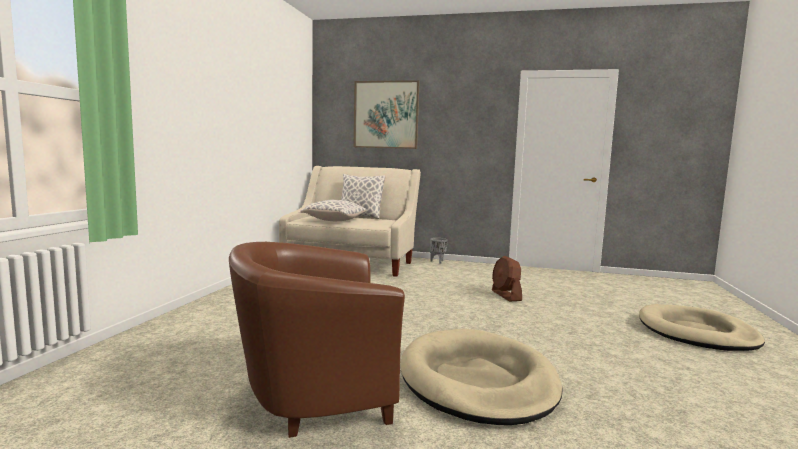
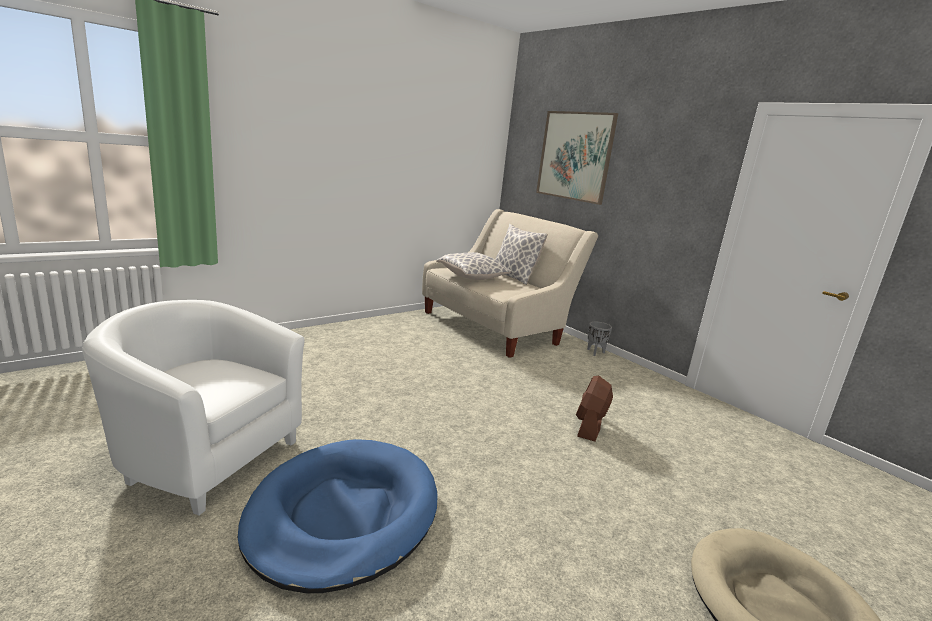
camera: 35 degrees right, 10 degrees up
brown armchair [229,242,405,438] -> white armchair [82,300,305,516]
beige dog bed [400,329,563,425] -> blue dog bed [238,439,437,593]

